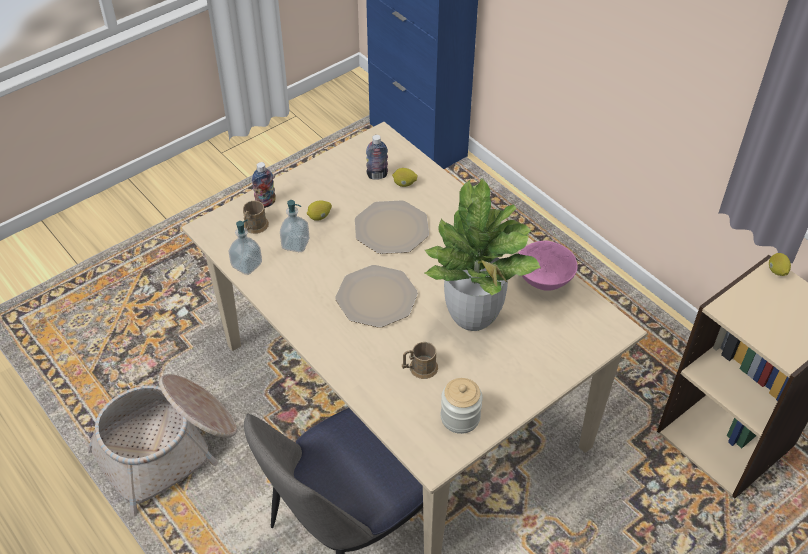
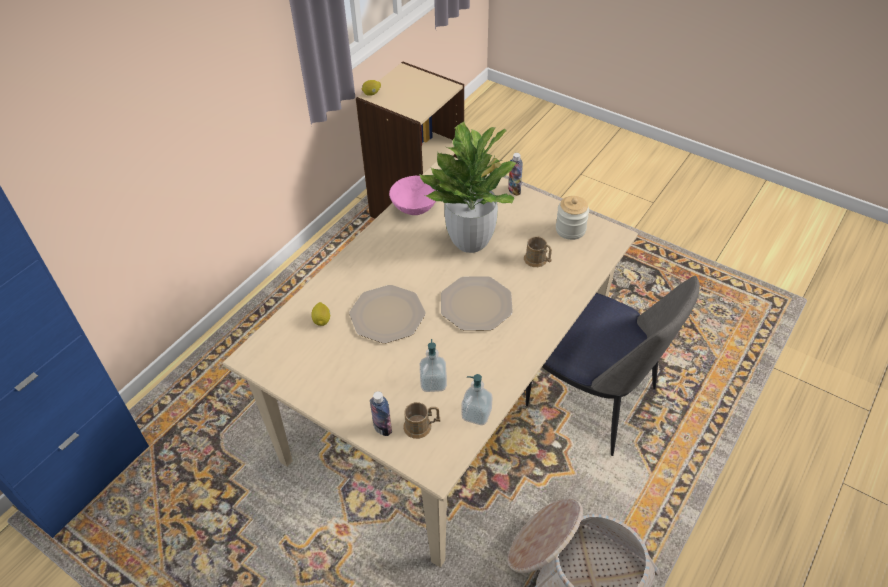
camera: 105 degrees left, 0 degrees up
lemon [307,200,332,221] -> none
bottle [366,135,388,180] -> bottle moved to [508,153,523,196]

